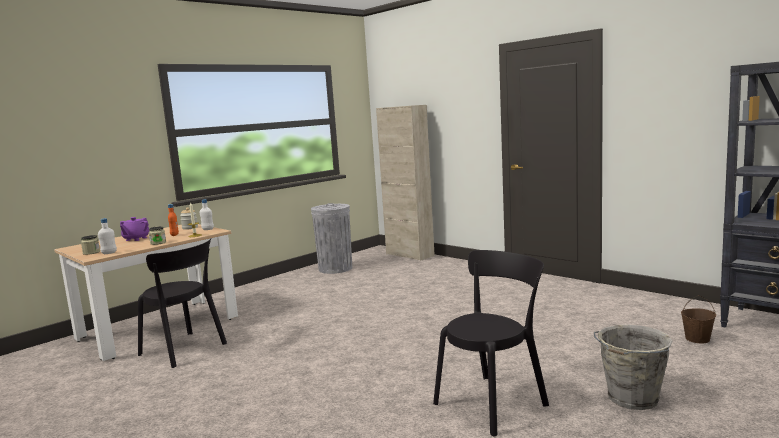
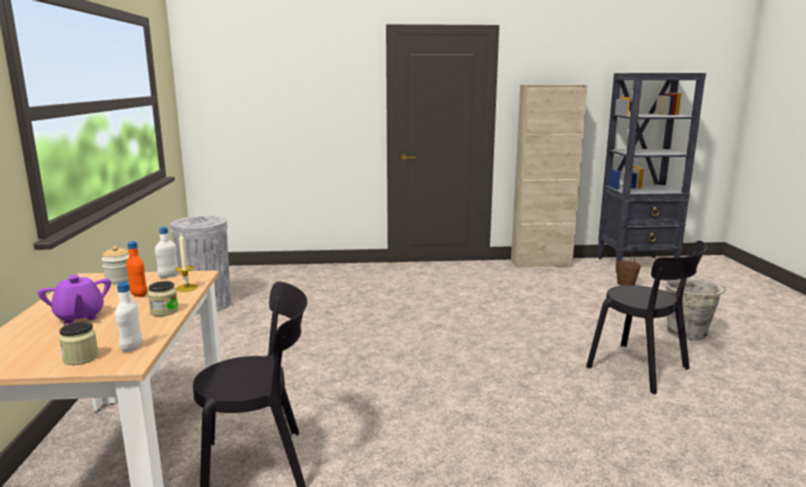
camera: 50 degrees left, 5 degrees up
beige cabinet [376,105,435,261] -> beige cabinet moved to [511,85,587,268]
black chair [433,250,549,436] -> black chair turned 135 degrees clockwise [586,241,707,394]

